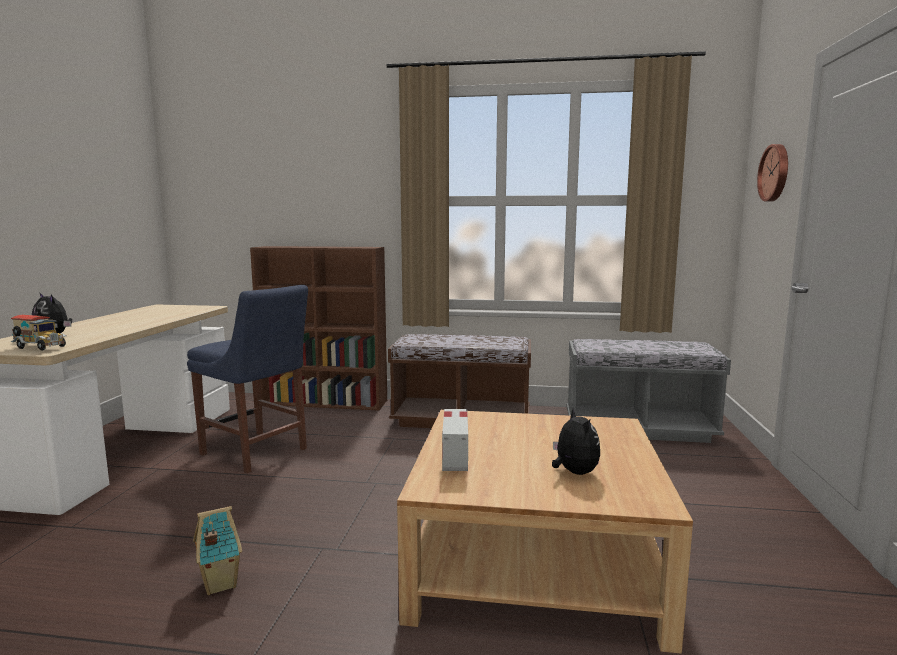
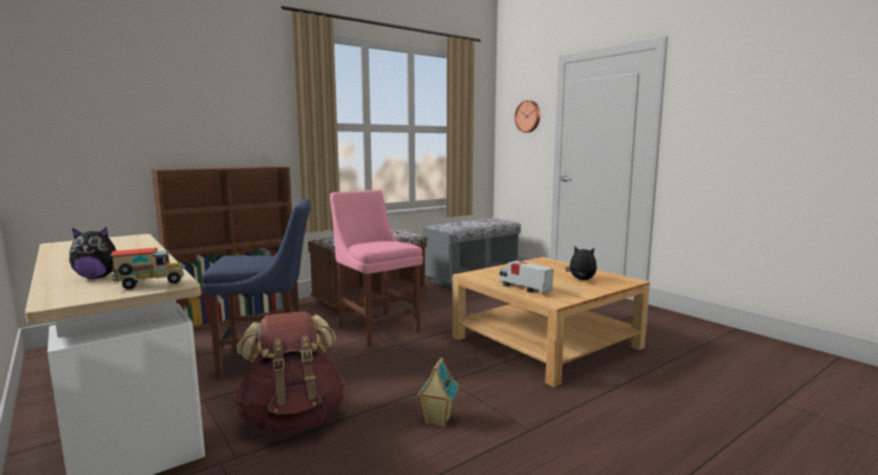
camera: 45 degrees left, 0 degrees up
none -> brown backpack [234,311,346,434]
none -> pink chair [330,190,423,346]

